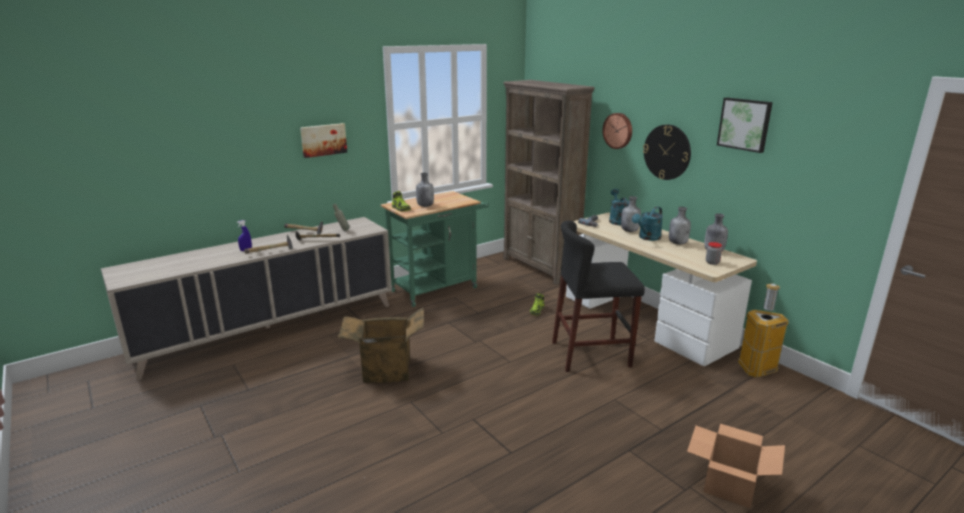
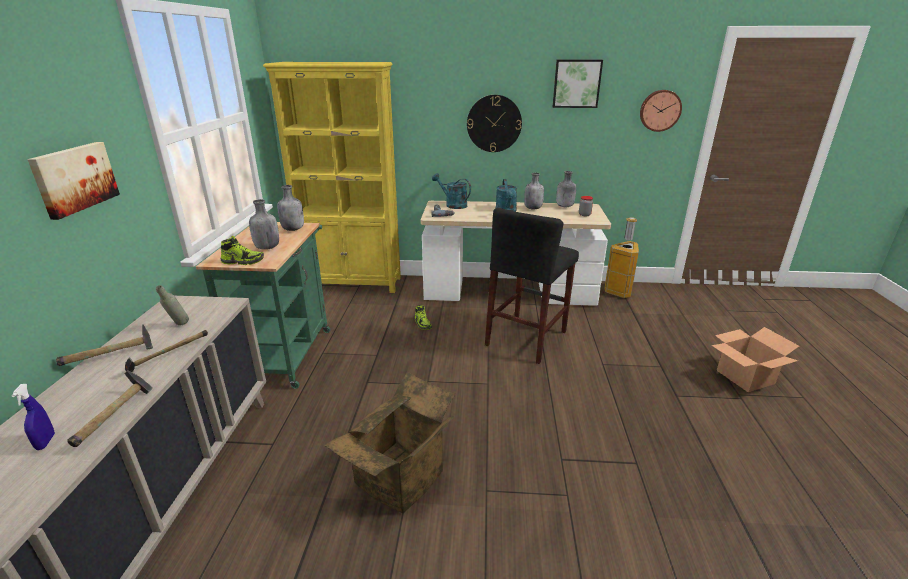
camera: 50 degrees left, 5 degrees up
brown bookcase [503,80,595,284] -> yellow bookcase [263,62,401,293]
wall clock [602,113,632,149] -> wall clock moved to [640,90,682,132]
grey bottle [621,196,641,232] -> grey bottle moved to [277,185,304,231]

